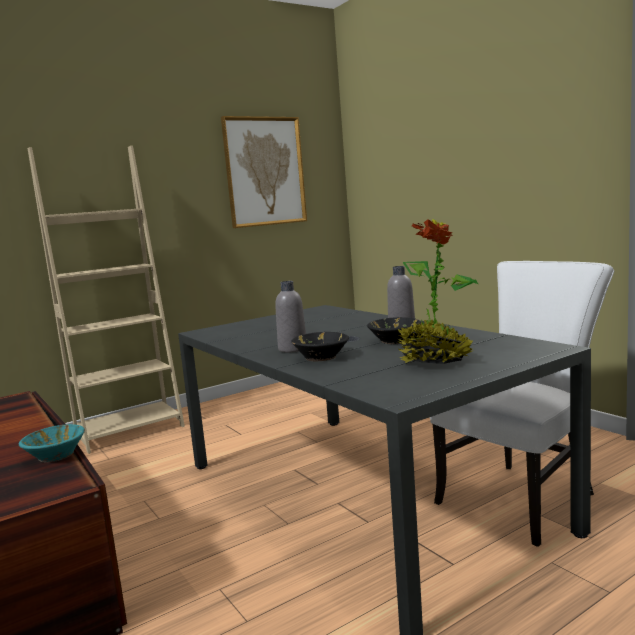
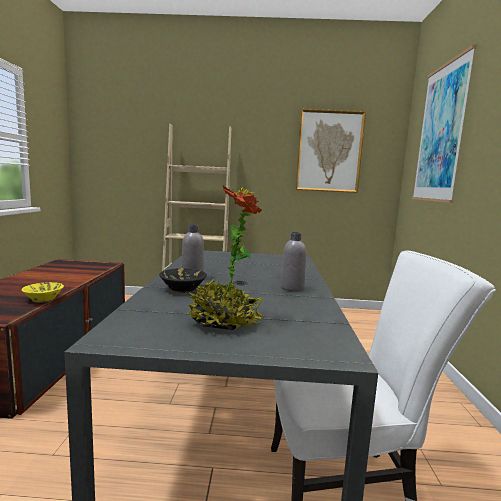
camera: 35 degrees right, 0 degrees up
turquoise bowl [19,424,85,463] -> yellow bowl [22,282,64,303]
black bowl [367,317,421,344] -> none
none -> picture [412,45,477,203]

